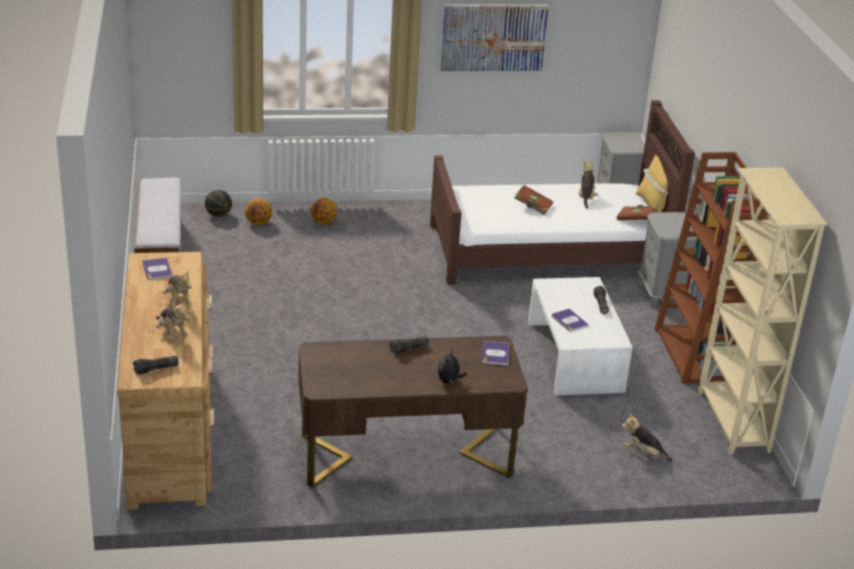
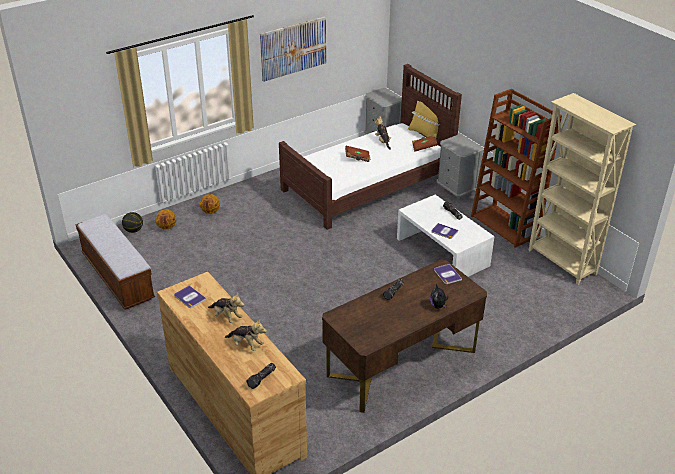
camera: 25 degrees left, 5 degrees up
plush toy [621,413,673,462] -> none

